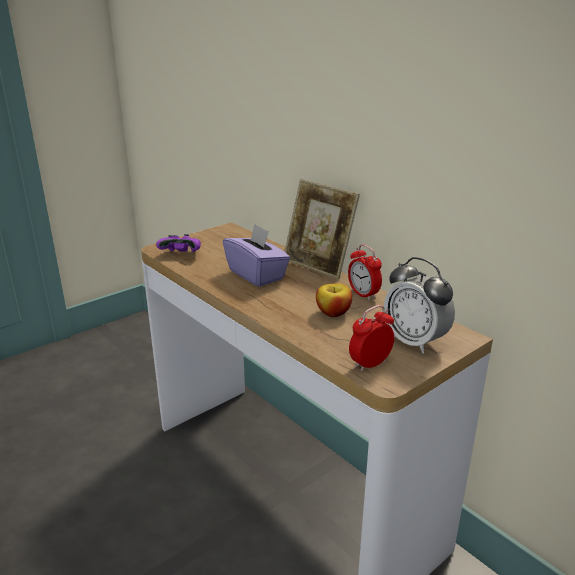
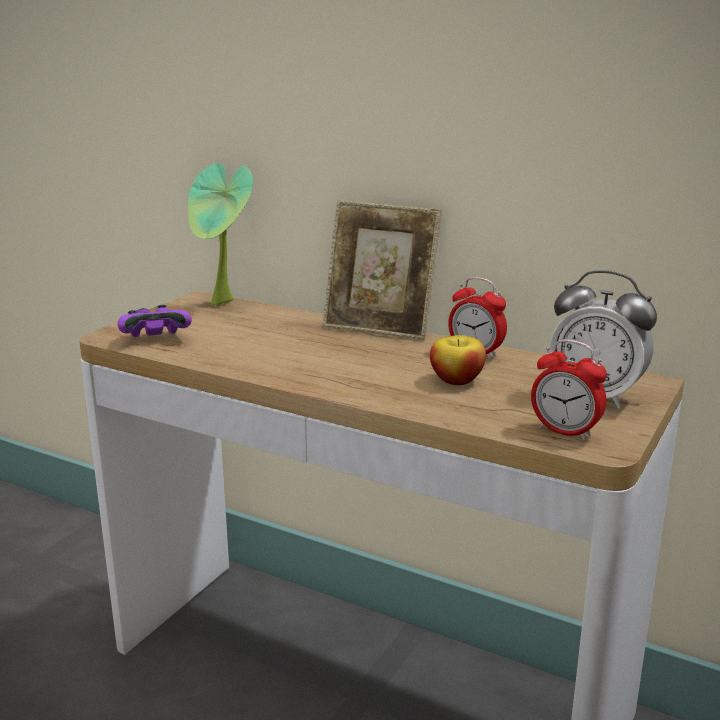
camera: 20 degrees left, 5 degrees down
purple tissue box [223,224,290,287] -> none
alarm clock [349,305,394,372] -> alarm clock turned 90 degrees counterclockwise [531,339,607,441]
none -> potted plant [188,163,253,306]

